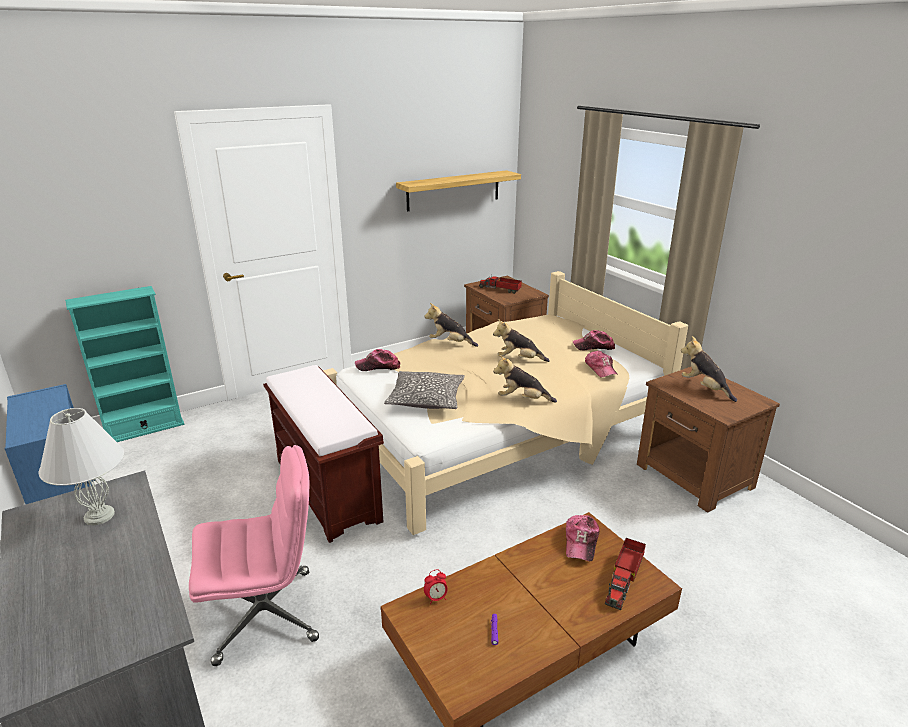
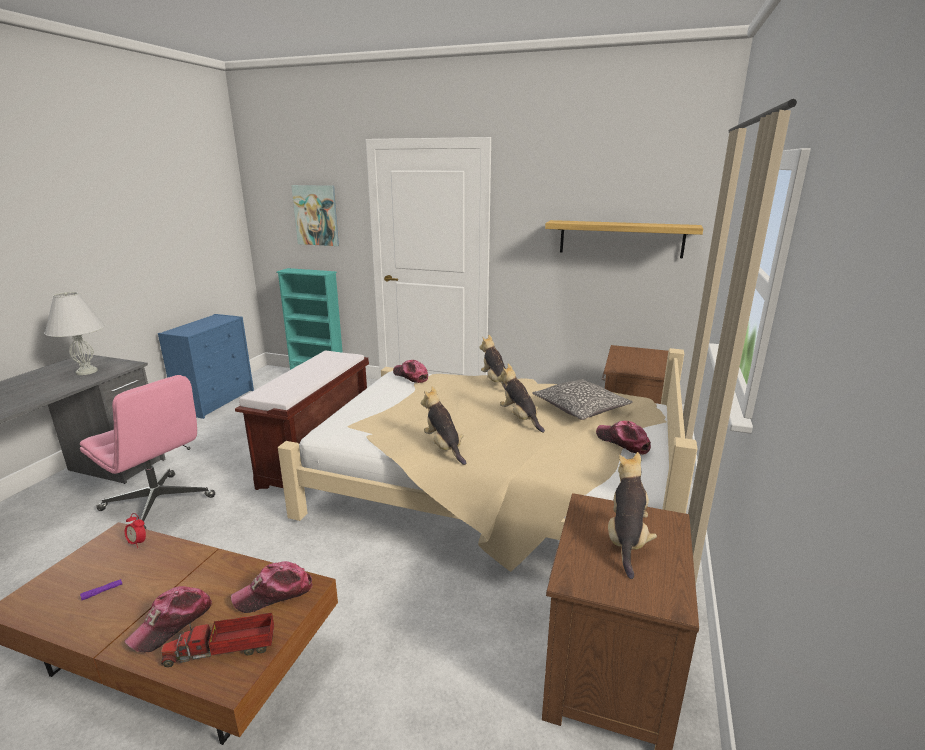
camera: 50 degrees right, 5 degrees down
pillow [384,371,465,409] -> pillow moved to [532,379,633,420]
toy truck [479,276,522,294] -> none
cap [585,351,618,378] -> cap moved to [124,586,213,652]
none -> picture [291,185,339,246]

